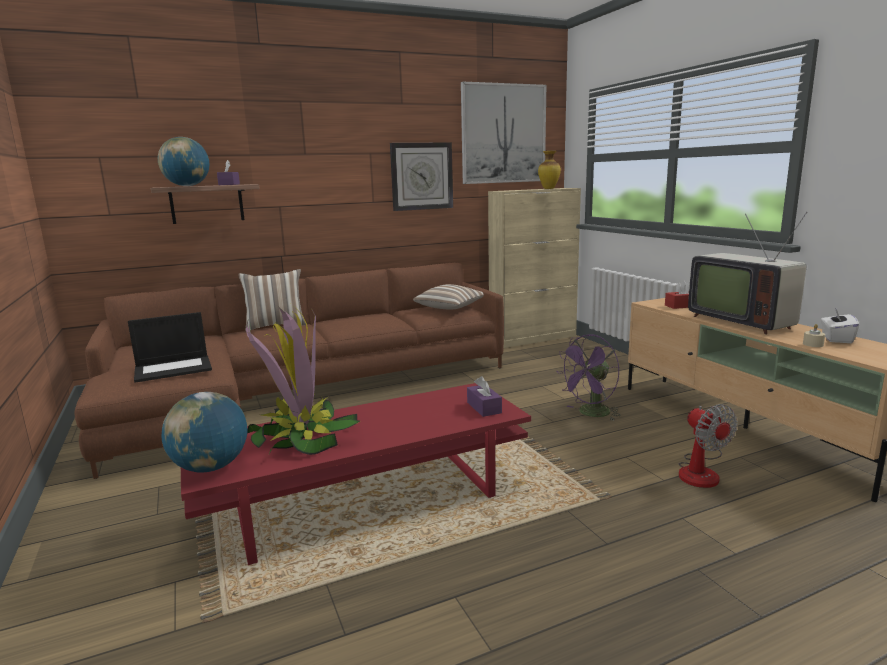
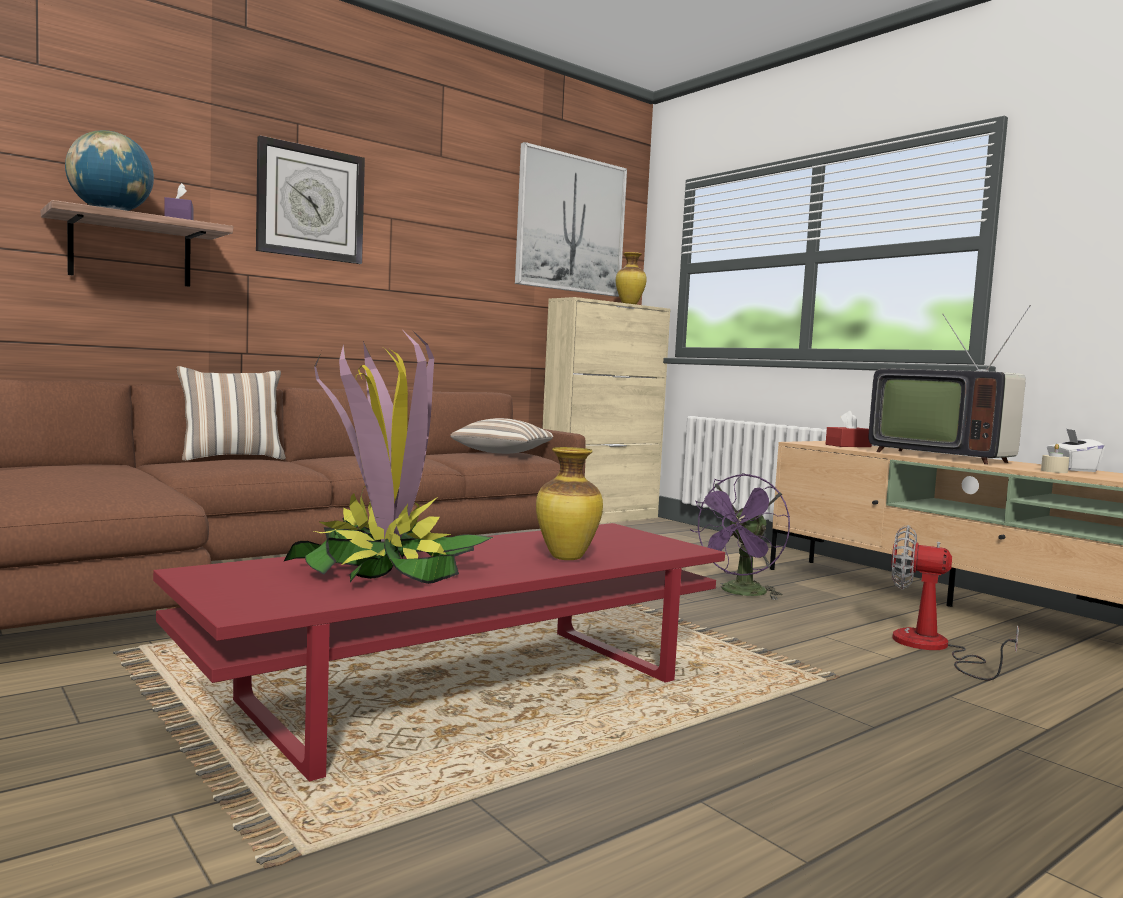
camera: 15 degrees left, 10 degrees down
laptop [128,312,212,383] -> none
globe [162,392,248,473] -> none
wall clock [390,142,453,211] -> wall clock moved to [256,136,365,264]
purple tissue box [467,376,502,417] -> none
fan [679,404,737,488] -> fan turned 150 degrees clockwise [891,525,1019,681]
none -> vase [536,447,603,560]

